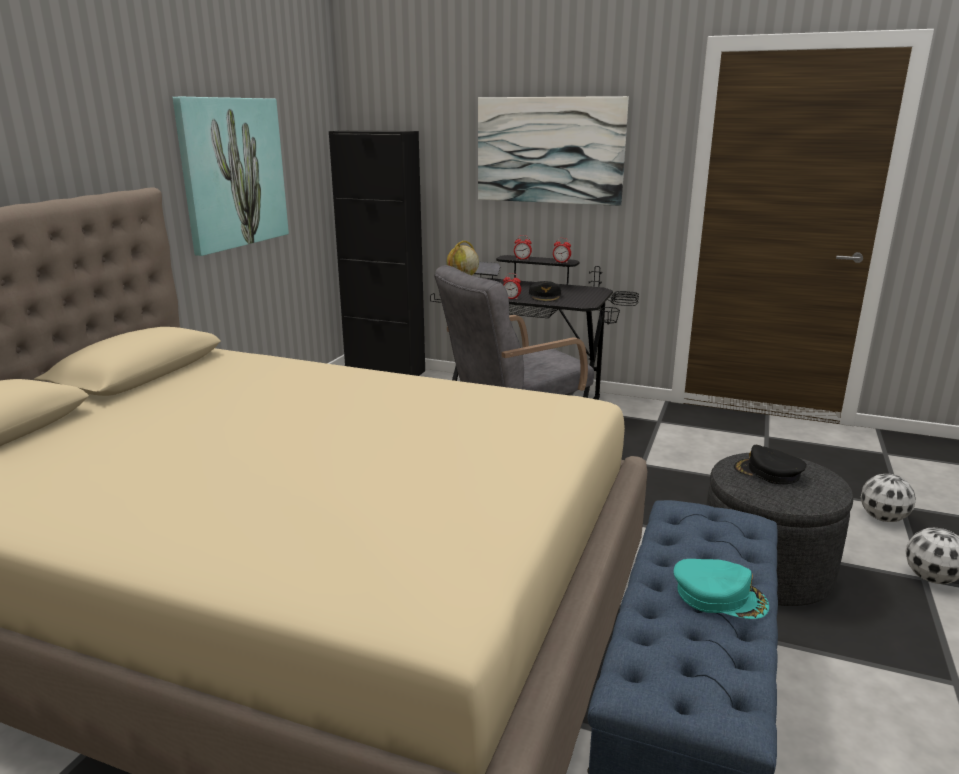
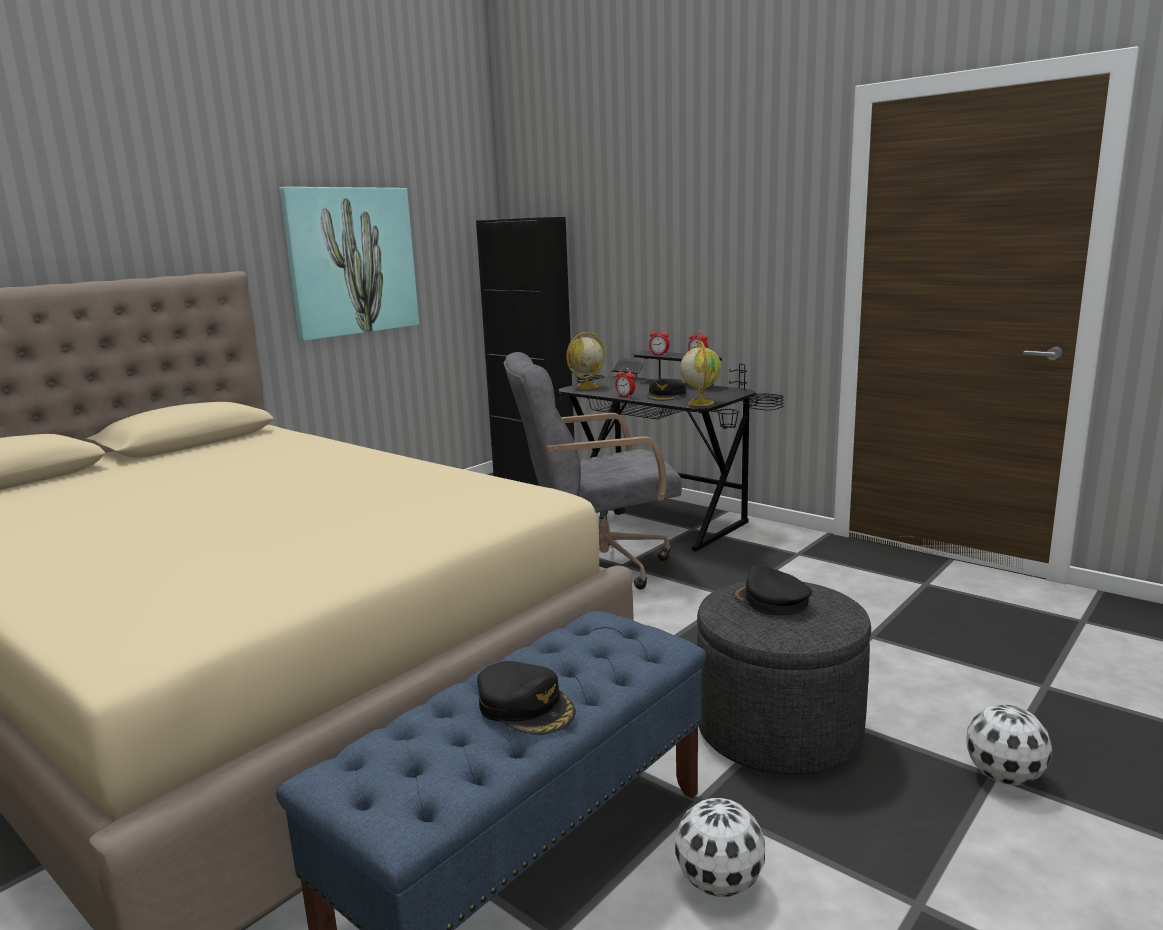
camera: 20 degrees right, 5 degrees down
picture [478,96,629,206] -> none
turquoise cap [674,559,769,619] -> black cap [477,661,576,735]
football [861,474,916,522] -> football moved to [675,798,765,897]
none -> globe [680,341,721,406]

